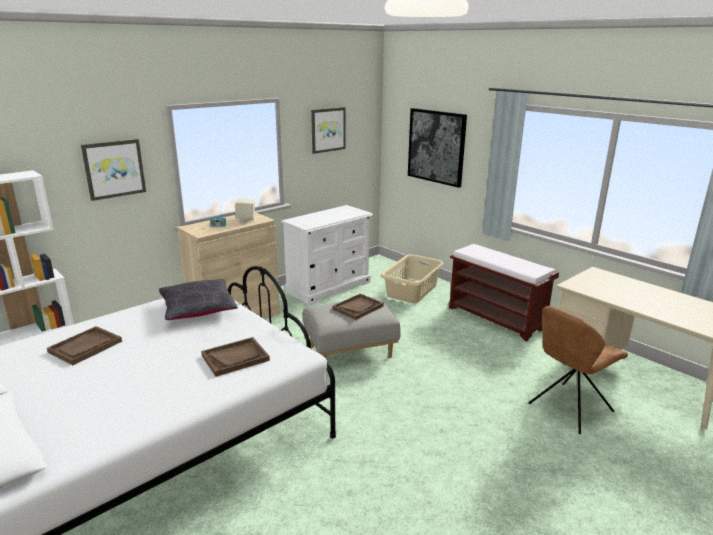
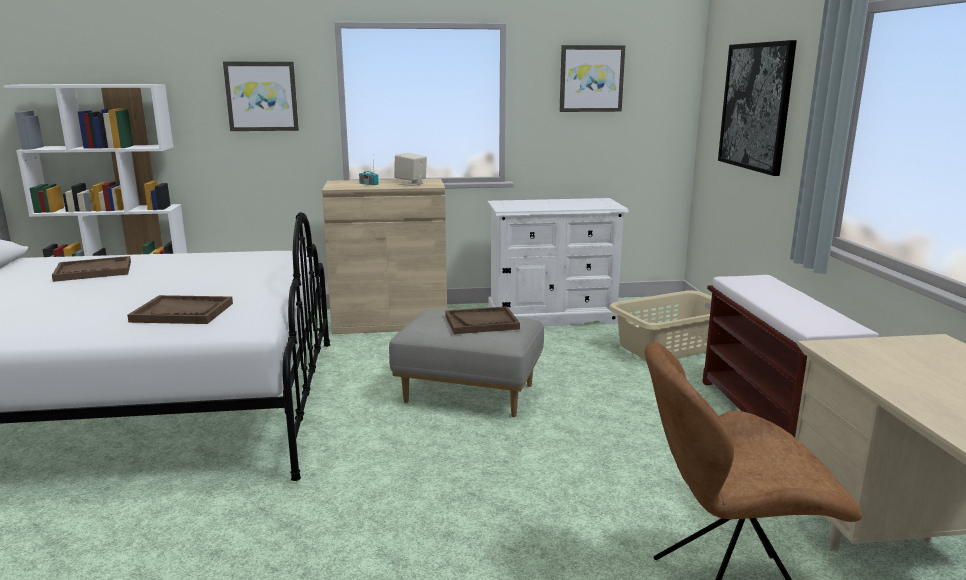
camera: 35 degrees right, 5 degrees down
black pillow [159,279,238,320] -> none

